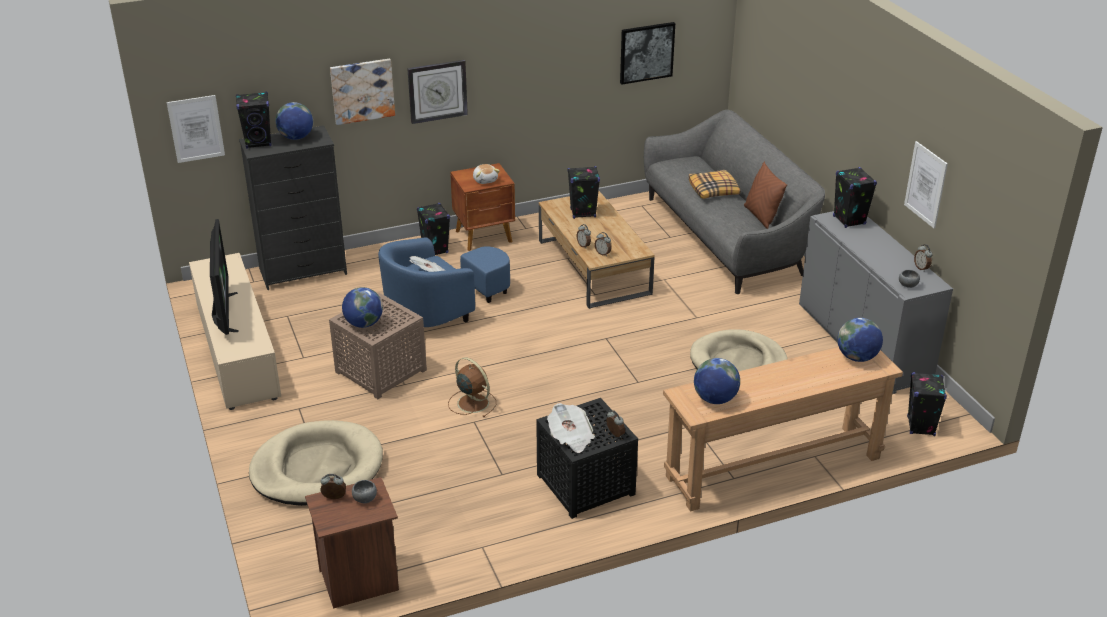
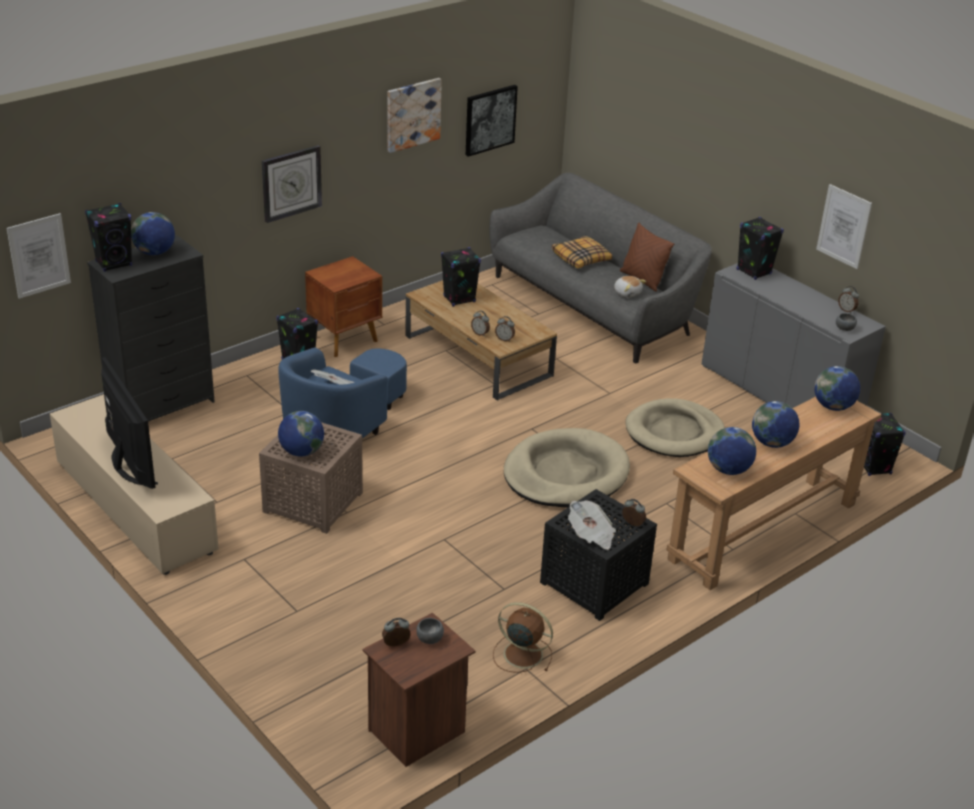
camera: 20 degrees left, 0 degrees up
beige dog bed [249,420,383,506] -> beige dog bed moved to [504,428,630,508]
picture [330,59,395,125] -> picture moved to [387,78,442,153]
brown fan [448,357,496,417] -> brown fan moved to [493,602,553,673]
plush toy [473,164,500,184] -> plush toy moved to [614,276,646,298]
none -> globe [752,401,799,448]

